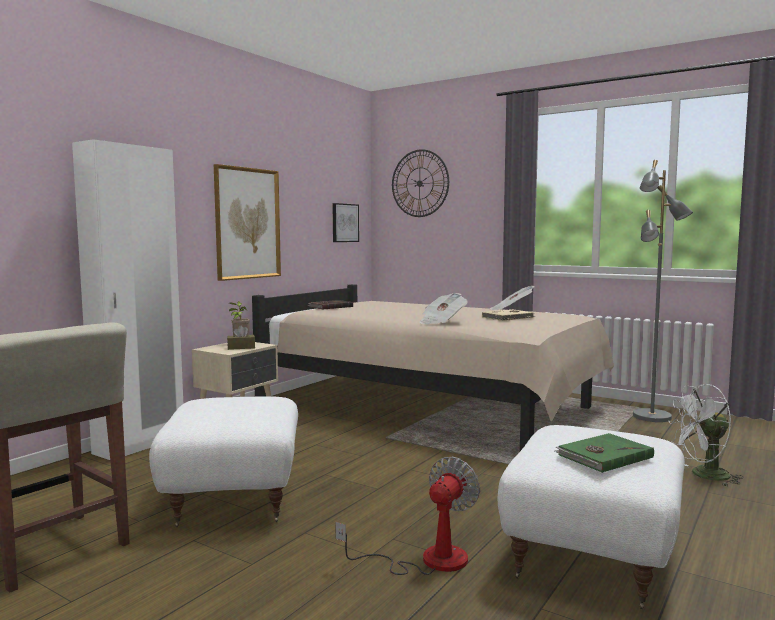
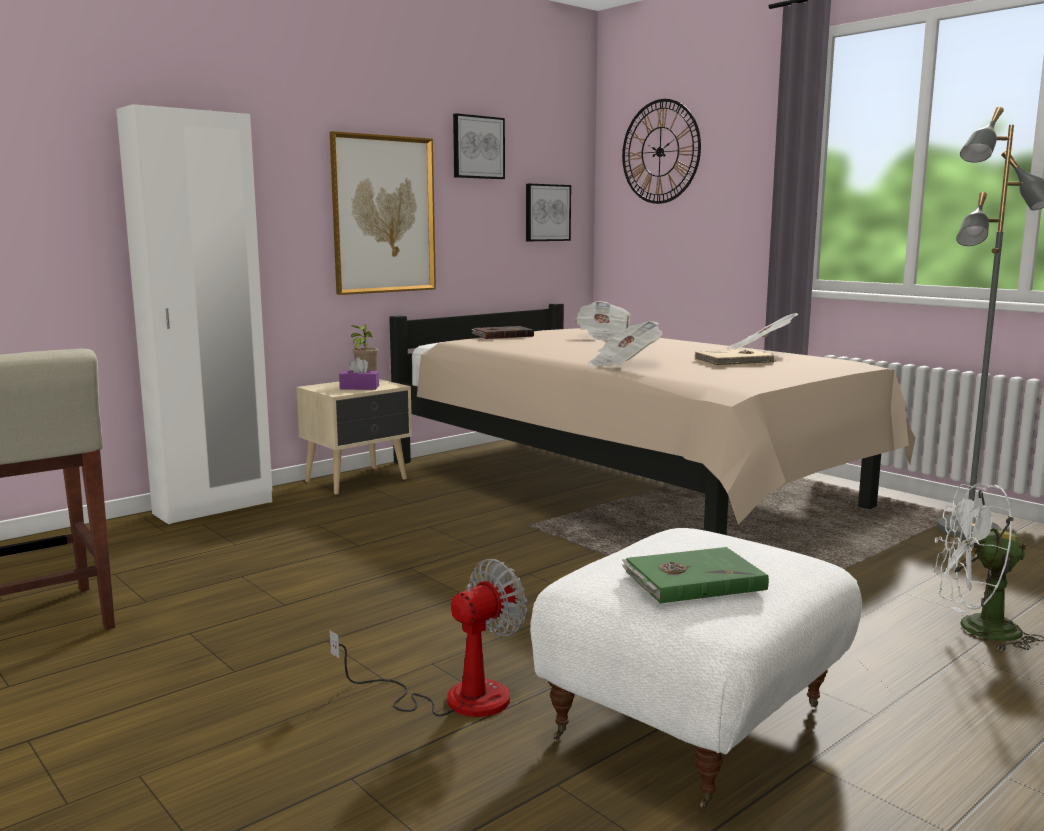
camera: 15 degrees right, 5 degrees up
white ottoman [149,396,298,527] -> none
brown tissue box [227,325,255,350] -> purple tissue box [339,357,379,390]
none -> picture [453,113,505,179]
none -> newspaper [575,301,631,341]

